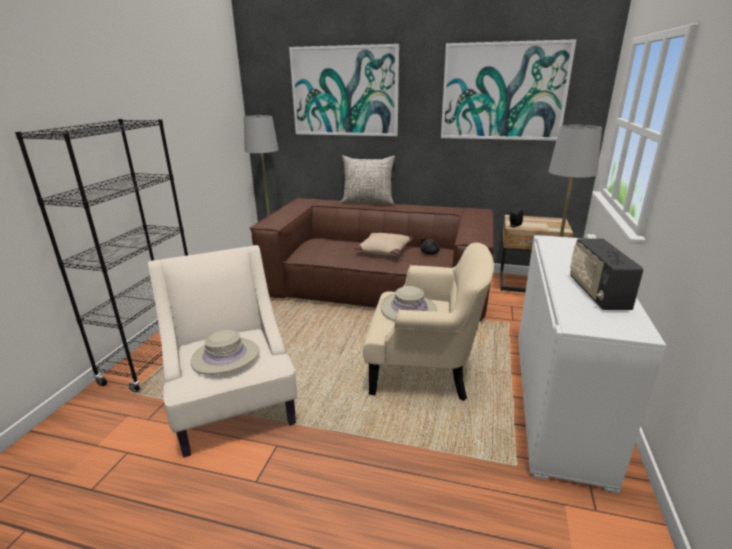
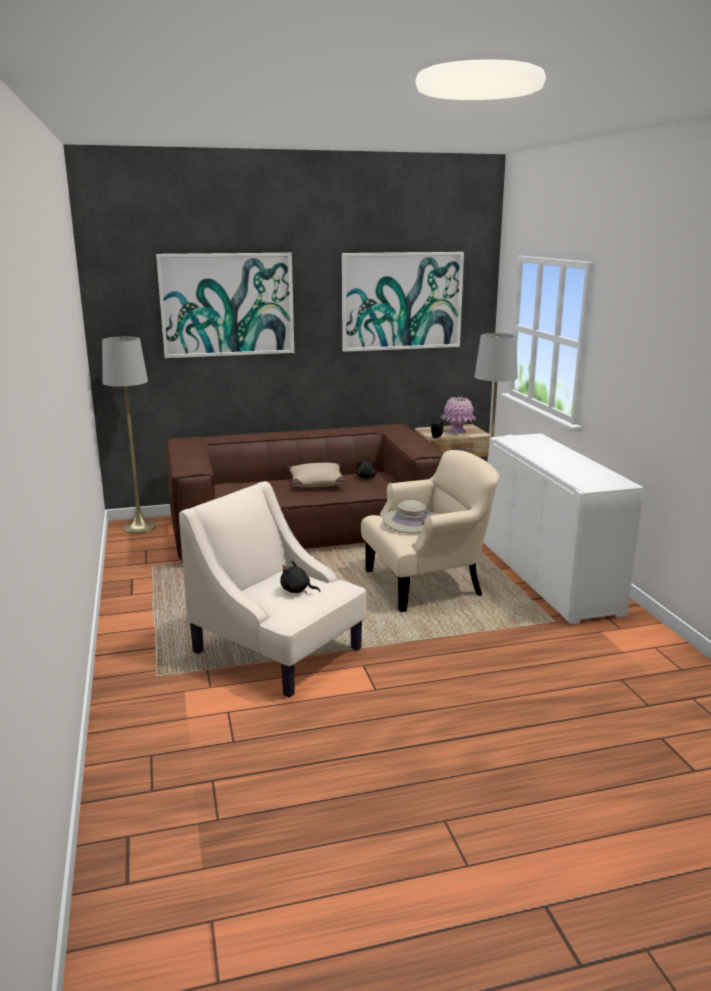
camera: 30 degrees left, 5 degrees down
black bookcase [15,119,188,392] -> none
beige hat [191,330,260,375] -> black plush toy [280,561,320,594]
grey pillow [340,155,395,205] -> none
radio [570,238,644,310] -> none
none -> pink vase [441,397,476,433]

